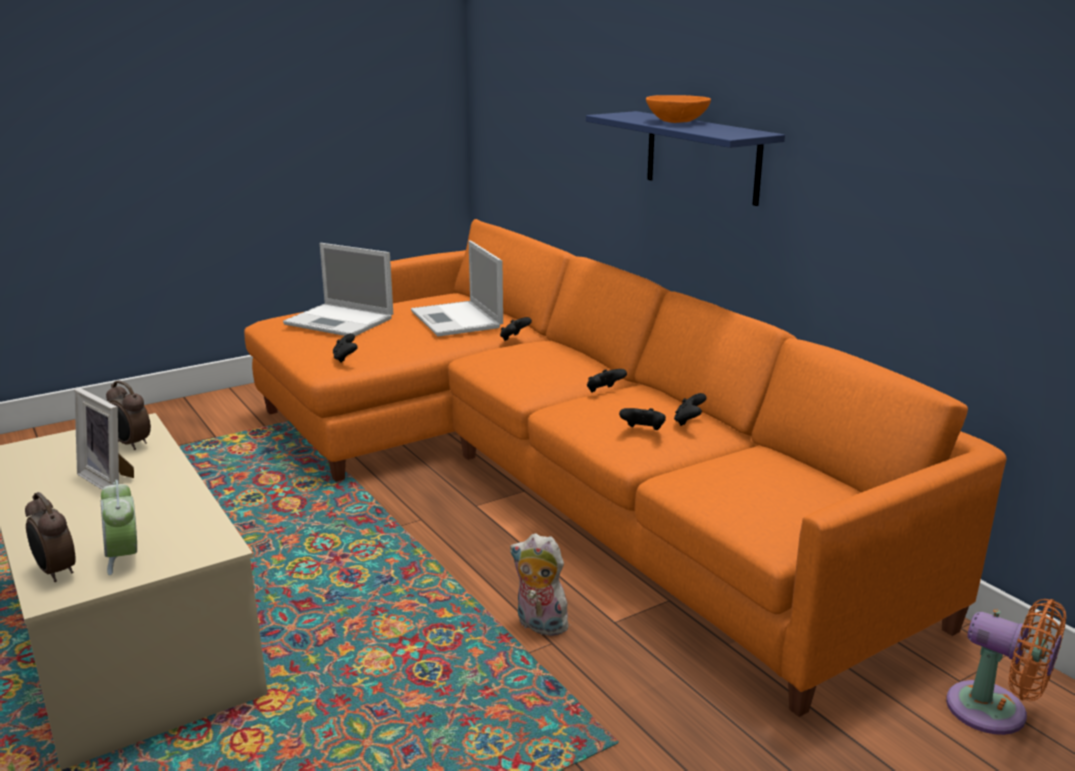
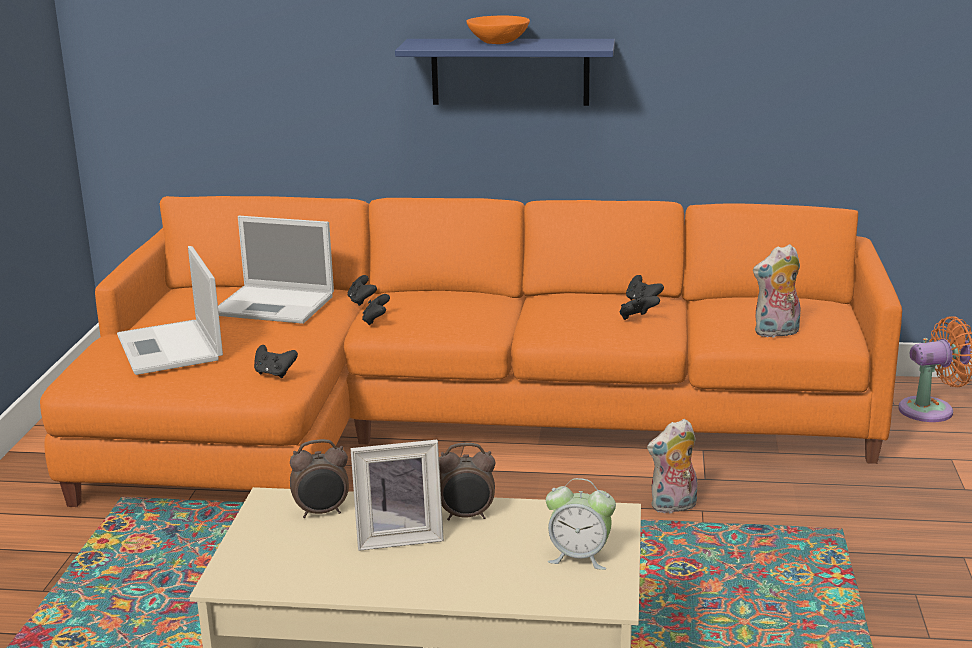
camera: 50 degrees left, 0 degrees up
alarm clock [25,492,76,582] -> alarm clock moved to [439,443,495,520]
laptop [283,243,393,336] -> laptop turned 90 degrees clockwise [117,246,223,375]
black game controller [587,369,627,393] -> black game controller moved to [362,294,390,325]
none -> plush toy [753,244,800,338]

